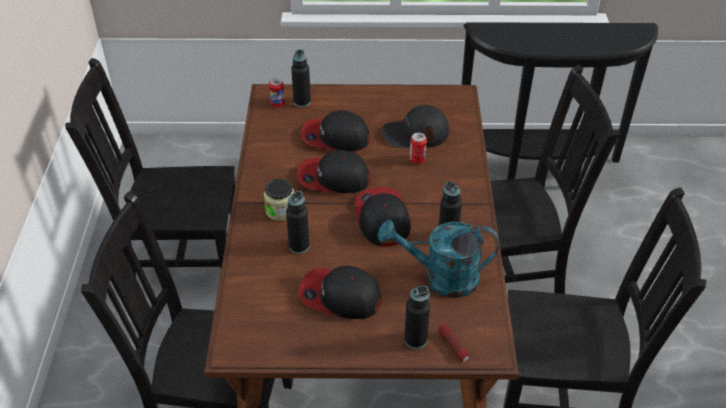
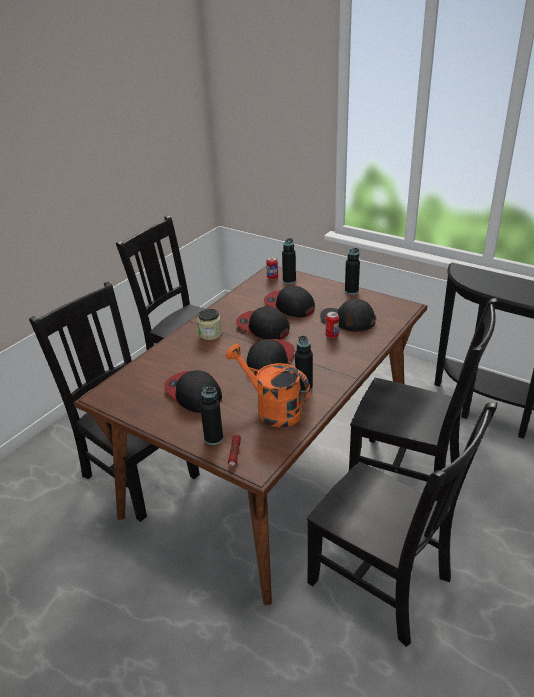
camera: 35 degrees right, 10 degrees down
black bottle [286,190,310,254] -> black bottle moved to [345,248,360,295]
turquoise watering can [378,220,499,298] -> orange watering can [225,344,310,428]

